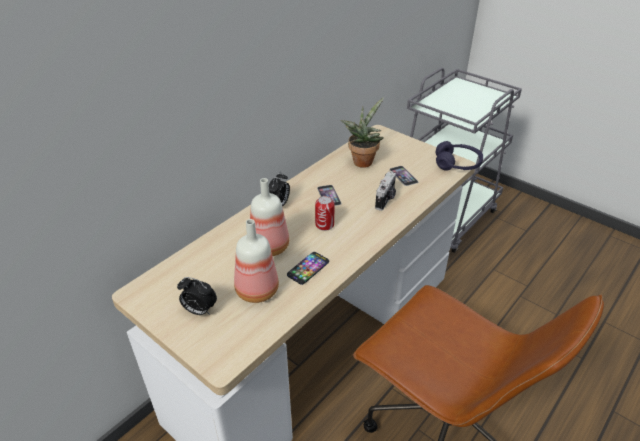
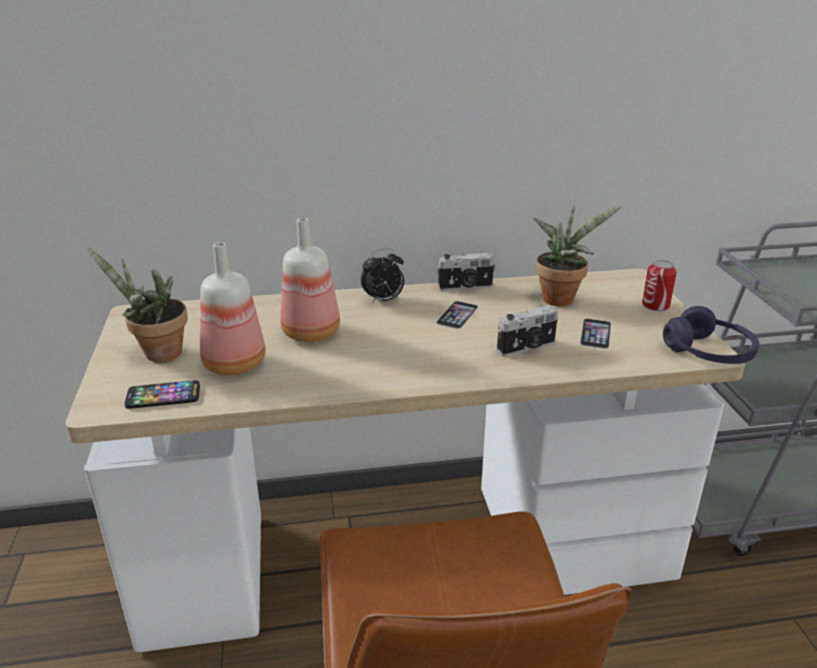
camera: 40 degrees right, 10 degrees down
alarm clock [177,277,217,315] -> potted plant [87,247,188,362]
phone [287,252,329,285] -> phone moved to [125,380,200,409]
can [315,196,335,231] -> can moved to [642,260,677,311]
none -> camera [437,253,495,291]

